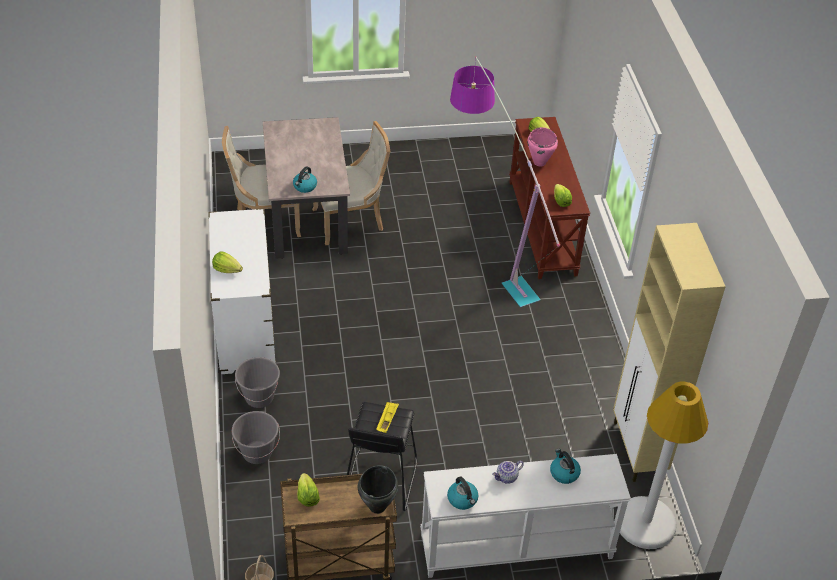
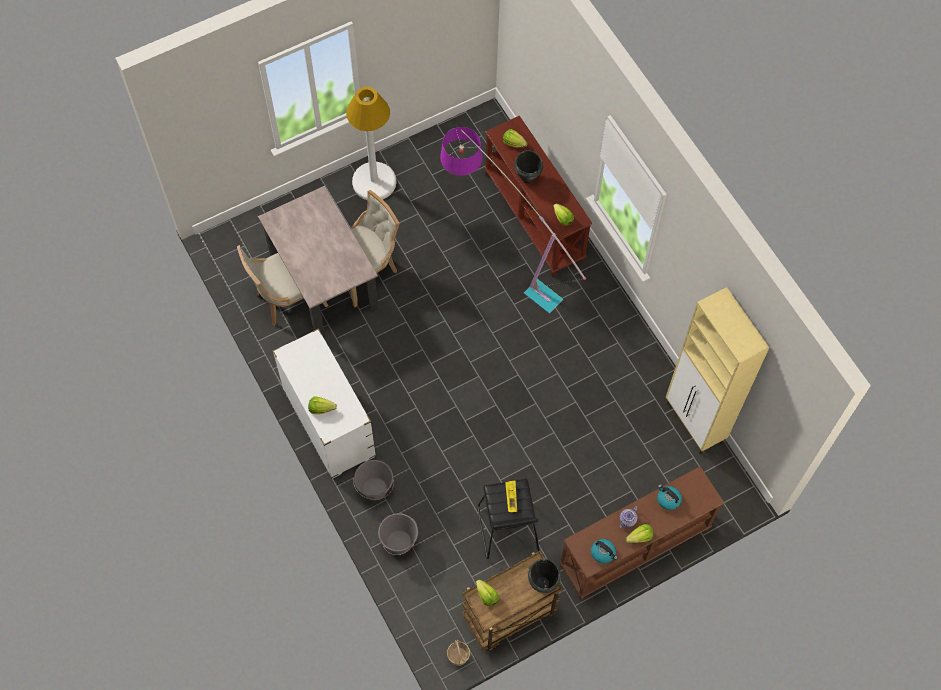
camera: 20 degrees left, 20 degrees up
kettle [293,166,317,193] -> none
white console table [420,454,631,578] -> brown console table [559,466,724,600]
pink cooking pot [527,127,558,166] -> black cooking pot [514,150,543,183]
white floor lamp [620,382,708,549] -> white floor lamp moved to [346,87,396,200]
none -> lettuce [626,524,653,543]

